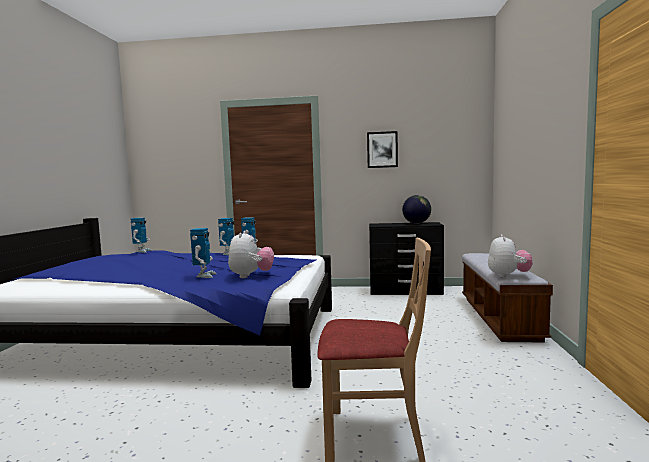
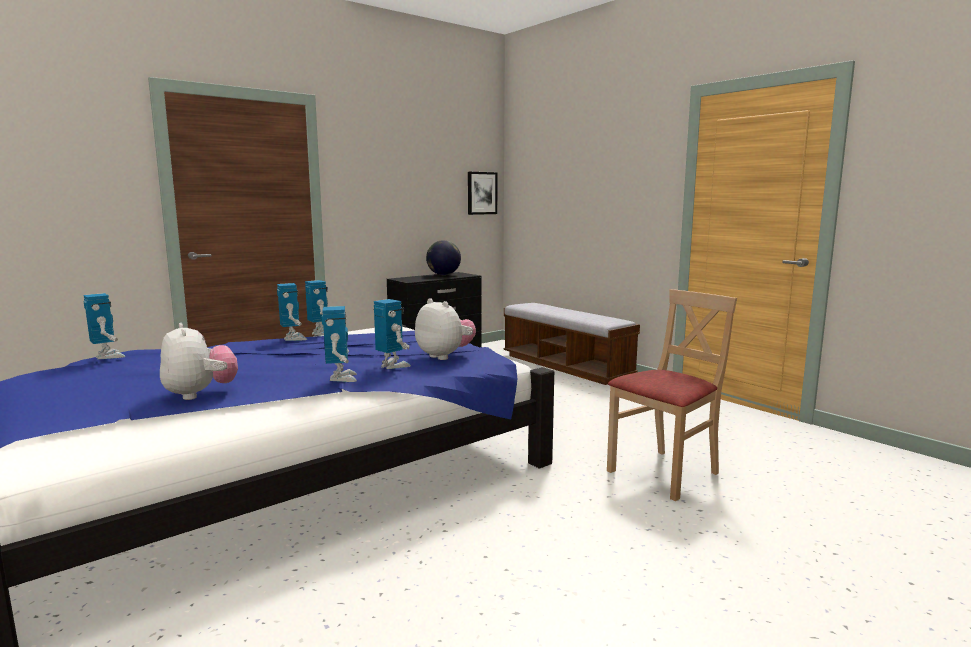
camera: 45 degrees left, 5 degrees up
picture [367,131,398,168] -> picture moved to [468,172,497,215]
plush toy [488,234,533,278] -> plush toy moved to [160,323,238,400]
none -> toy robot [322,306,357,382]

